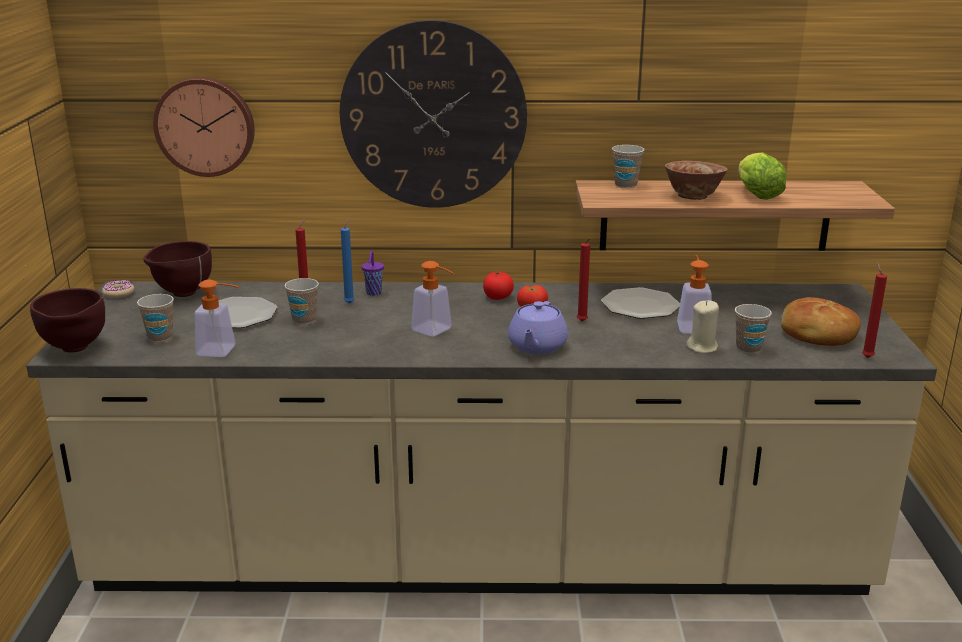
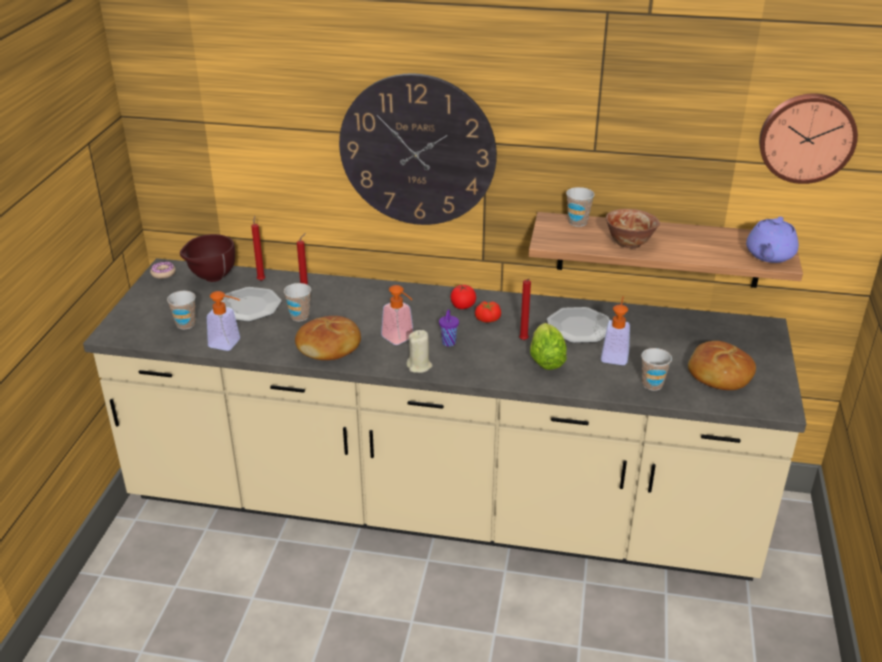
camera: 10 degrees right, 10 degrees up
brown bowl [30,288,105,352] -> none
wall clock [153,77,255,177] -> wall clock moved to [759,93,858,184]
blue candle [341,218,354,304] -> none
purple cup [362,251,384,296] -> purple cup moved to [439,309,459,347]
purple teapot [508,301,568,354] -> purple teapot moved to [746,217,799,263]
beige candle [686,300,719,353] -> beige candle moved to [406,330,433,373]
lettuce [739,152,786,200] -> lettuce moved to [530,323,567,370]
red candle [862,262,887,358] -> red candle moved to [251,216,265,281]
none -> bread [295,316,361,360]

